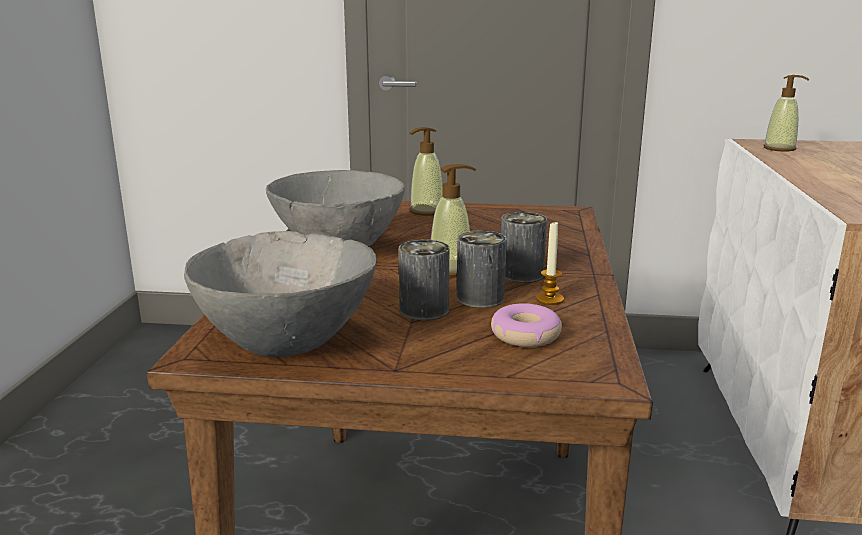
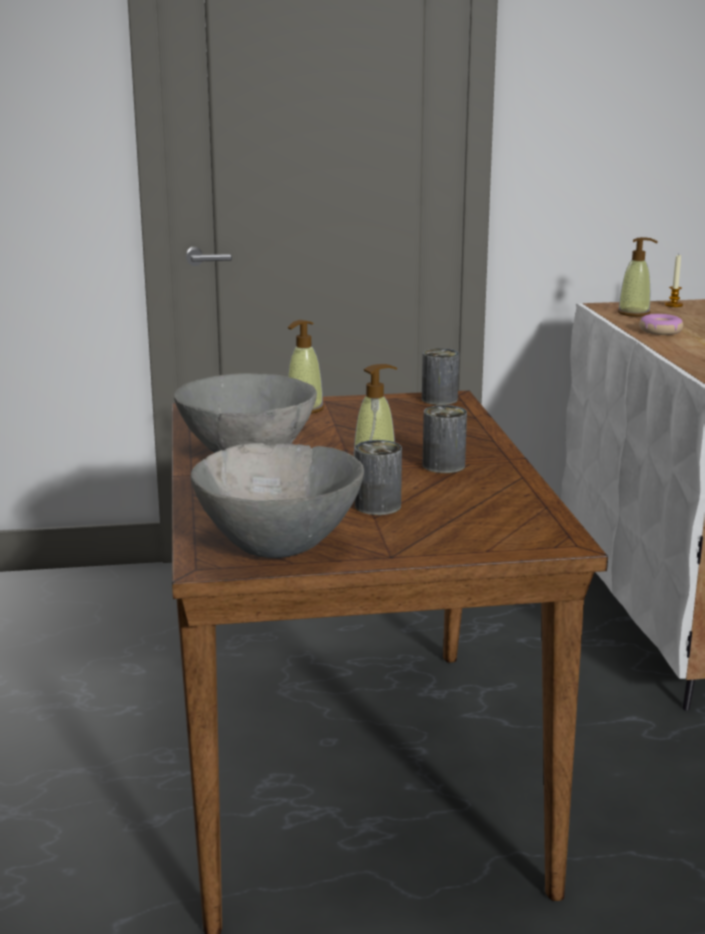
camera: 15 degrees left, 0 degrees up
can [457,231,507,308] -> can moved to [422,348,459,405]
donut [491,303,562,347] -> donut moved to [639,314,683,335]
candle [536,220,564,305] -> candle moved to [665,255,683,307]

